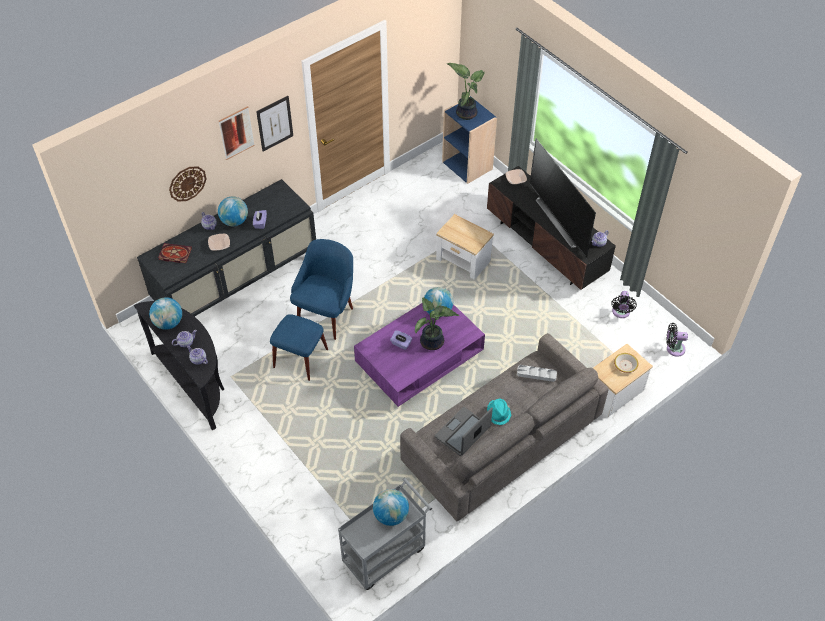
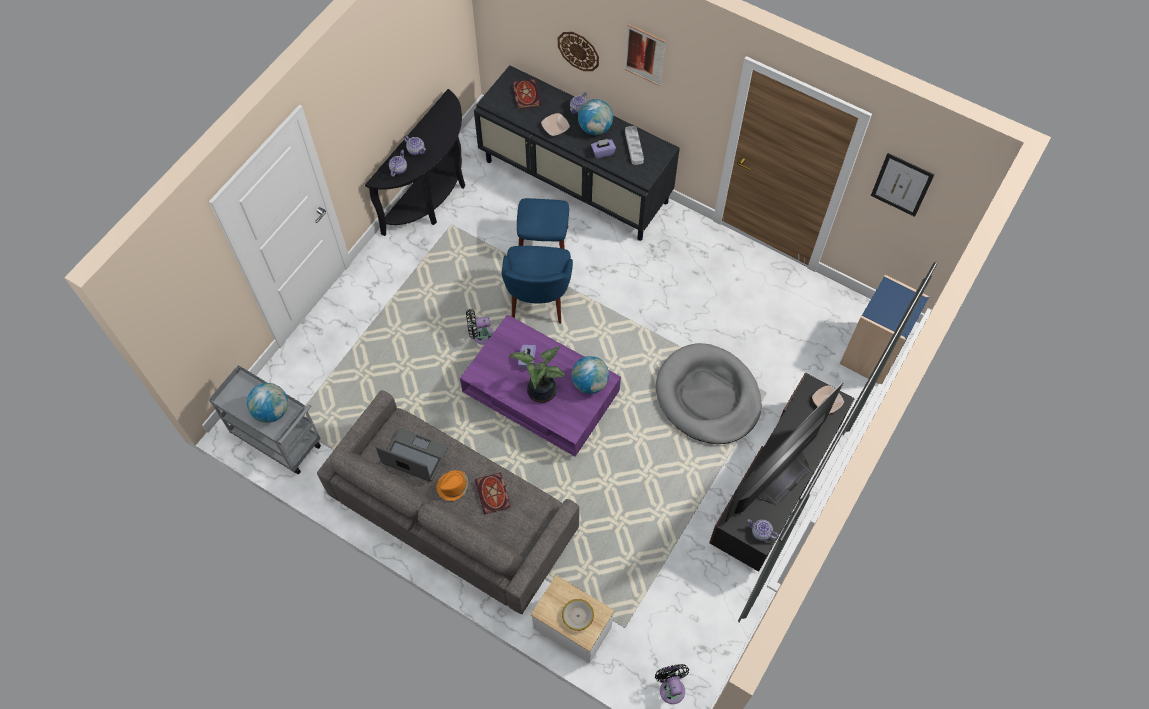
camera: 70 degrees right, 10 degrees up
globe [149,297,182,330] -> none
picture [256,96,293,152] -> picture moved to [871,153,935,217]
blue armchair [270,239,353,381] -> blue armchair turned 90 degrees clockwise [502,198,573,324]
side table [436,214,494,280] -> grey dog bed [656,343,762,444]
potted plant [447,63,485,120] -> none
turquoise hat [487,399,511,425] -> orange hat [436,470,468,501]
grey tray [517,365,557,382] -> grey tray moved to [625,126,644,165]
black fan [612,291,637,318] -> black fan moved to [466,309,494,344]
none -> book [475,472,511,514]

